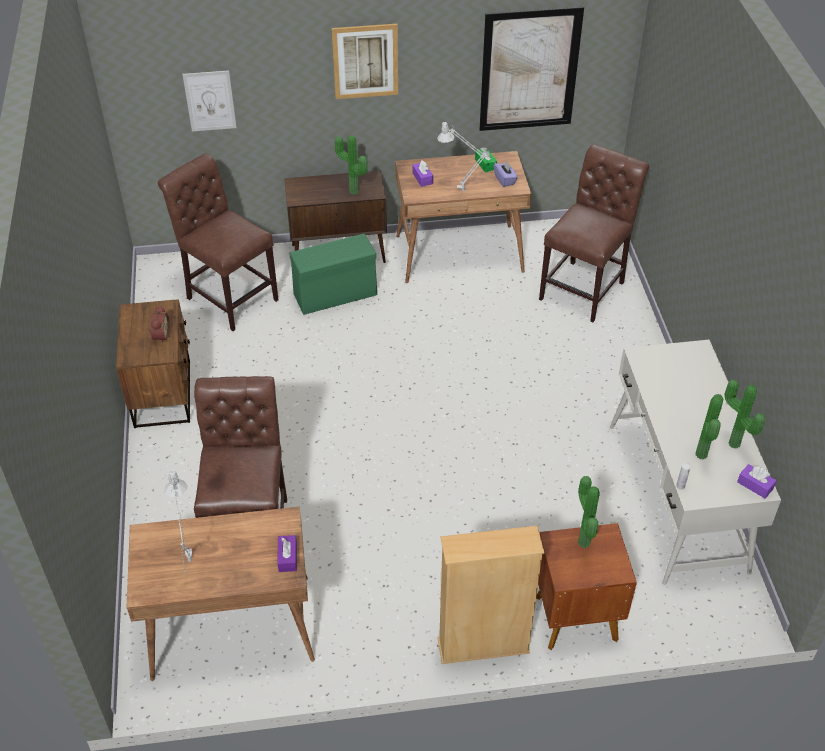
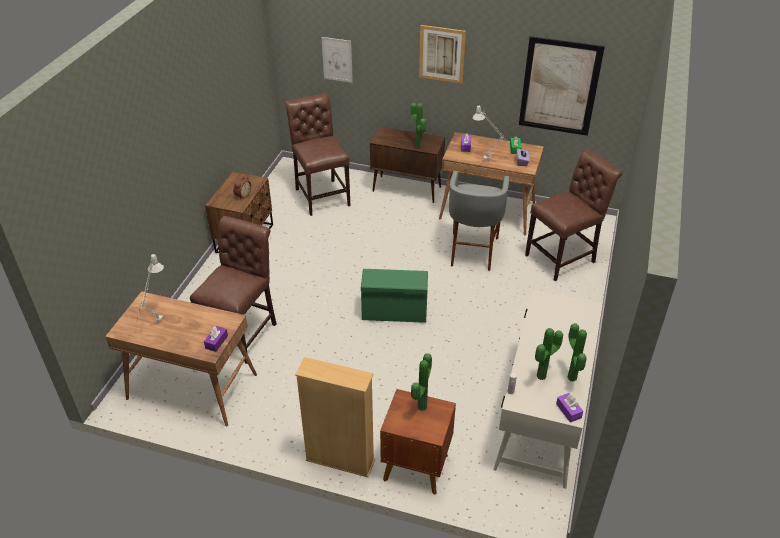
camera: 25 degrees right, 5 degrees down
green storage box [289,234,377,315] -> green storage box moved to [361,269,428,323]
none -> grey stool [449,171,509,271]

